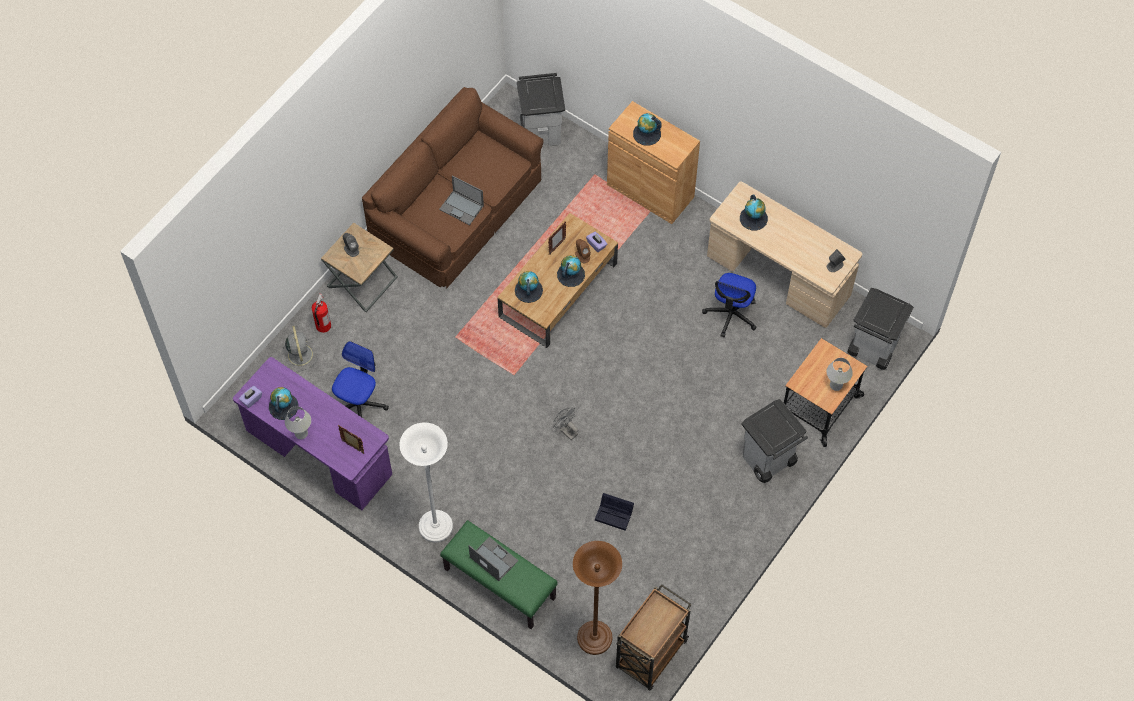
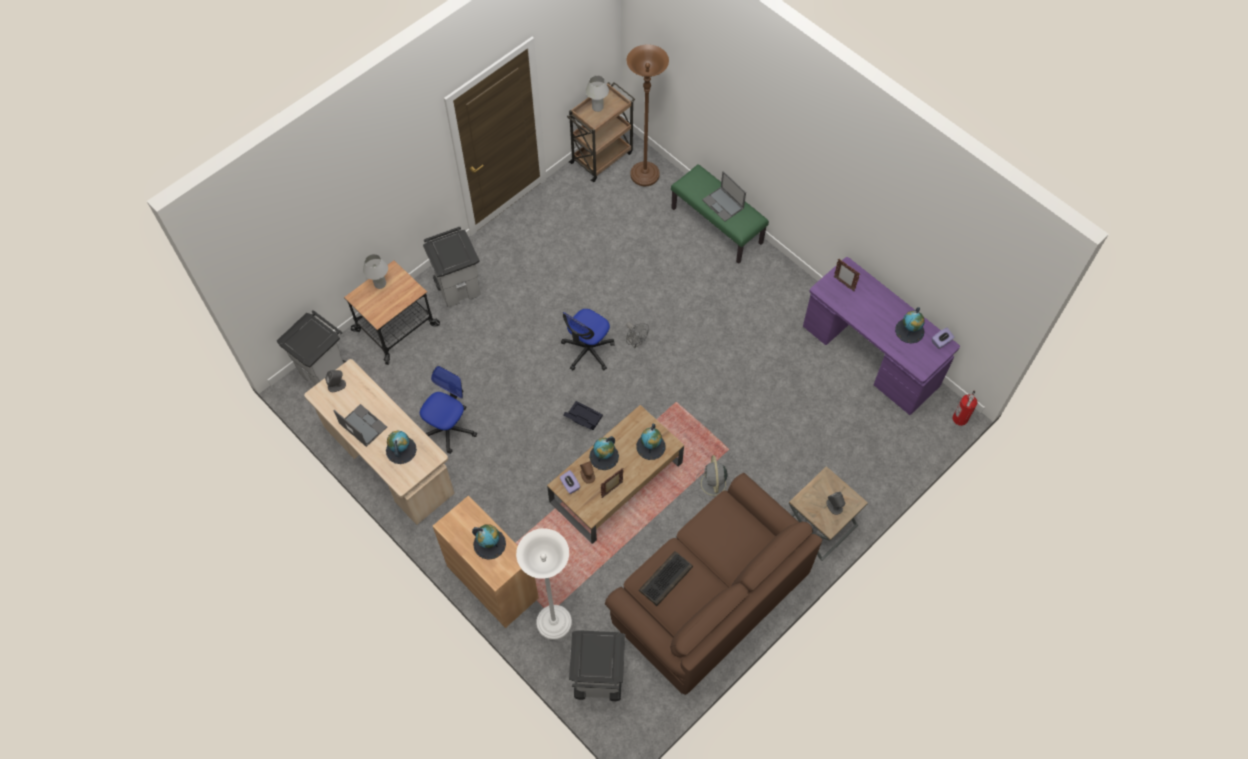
camera: 170 degrees left, 0 degrees up
grey fan [282,326,318,372] -> grey fan moved to [695,455,732,501]
white table lamp [285,406,311,439] -> white table lamp moved to [586,75,609,112]
fire extinguisher [312,294,331,333] -> fire extinguisher moved to [953,391,977,426]
office chair [332,341,389,417] -> office chair moved to [561,309,615,370]
white floor lamp [400,423,453,542] -> white floor lamp moved to [516,528,572,640]
laptop [439,175,484,225] -> laptop moved to [333,404,387,447]
black storage box [595,493,634,531] -> black storage box moved to [563,401,603,430]
none -> keyboard [639,551,693,606]

